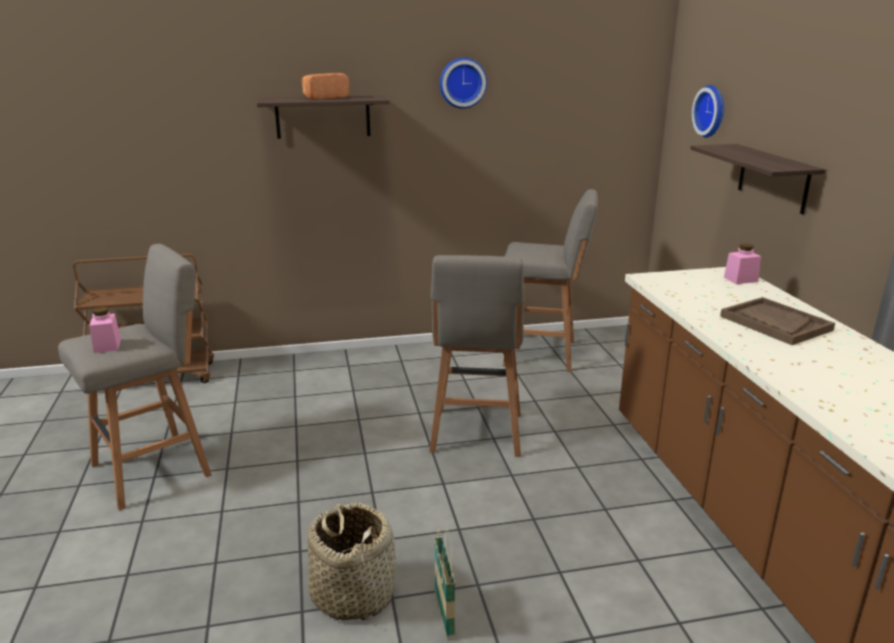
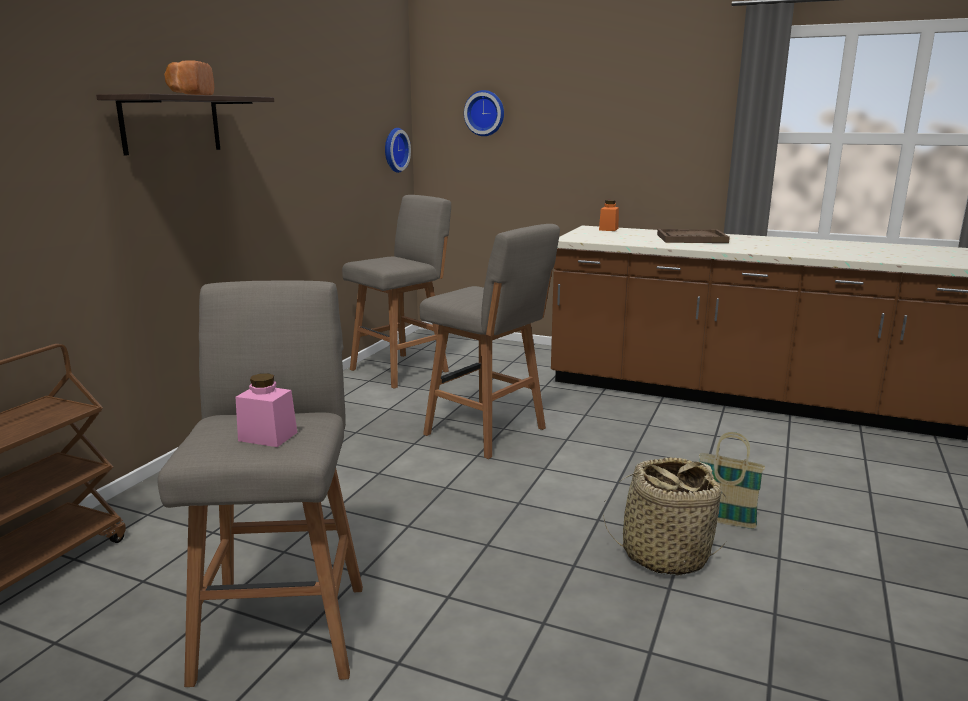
camera: 55 degrees left, 5 degrees down
wall clock [440,58,487,109] -> wall clock moved to [385,128,411,173]
shelf [690,144,826,214] -> none
pink jar [724,243,761,284] -> orange jar [599,200,619,231]

